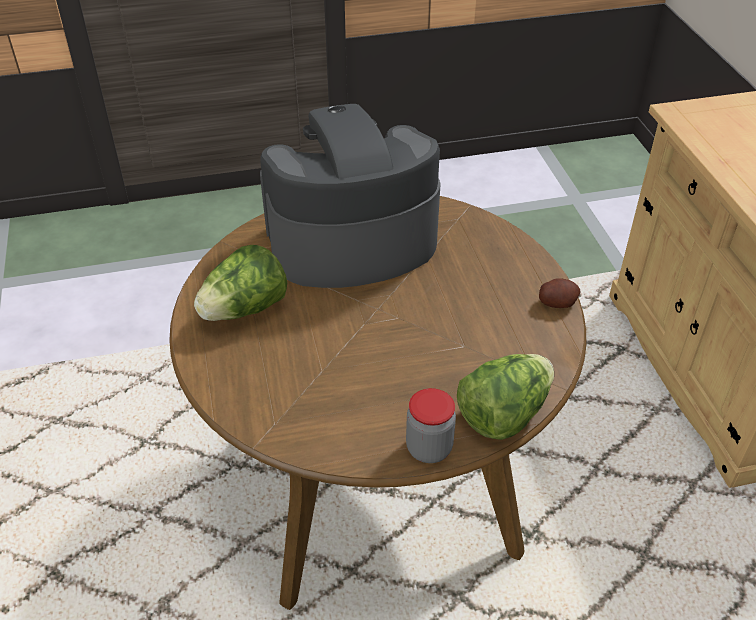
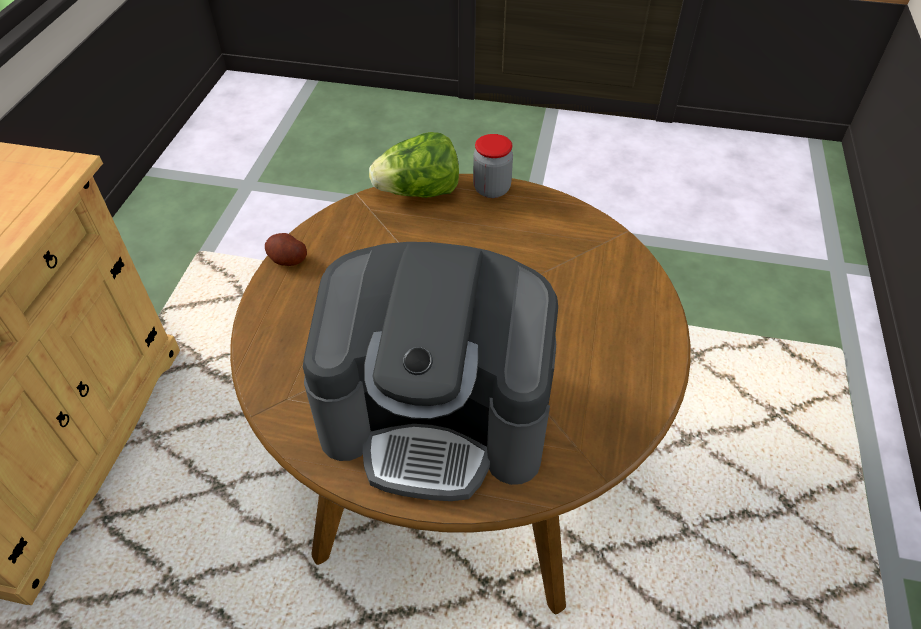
camera: 155 degrees left, 5 degrees up
lettuce [194,245,287,321] -> none

